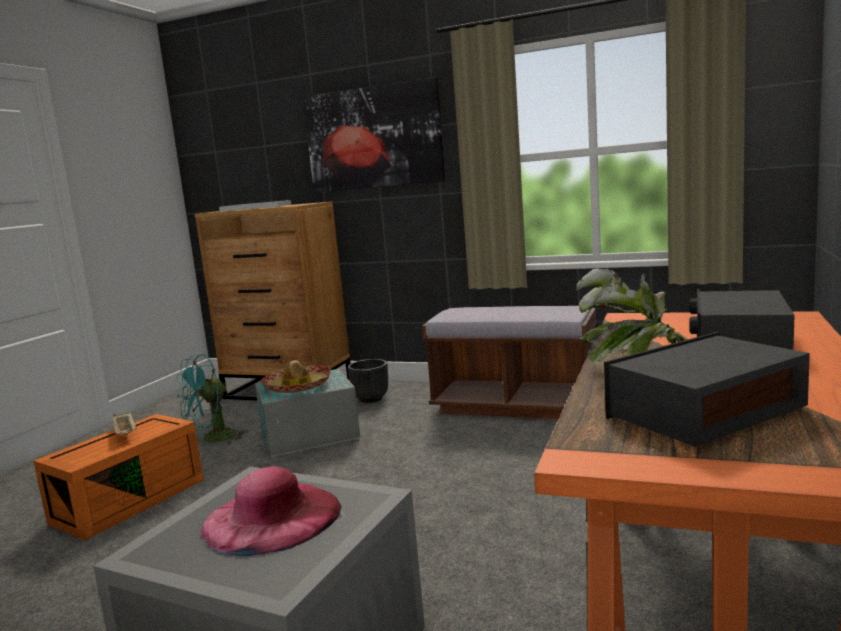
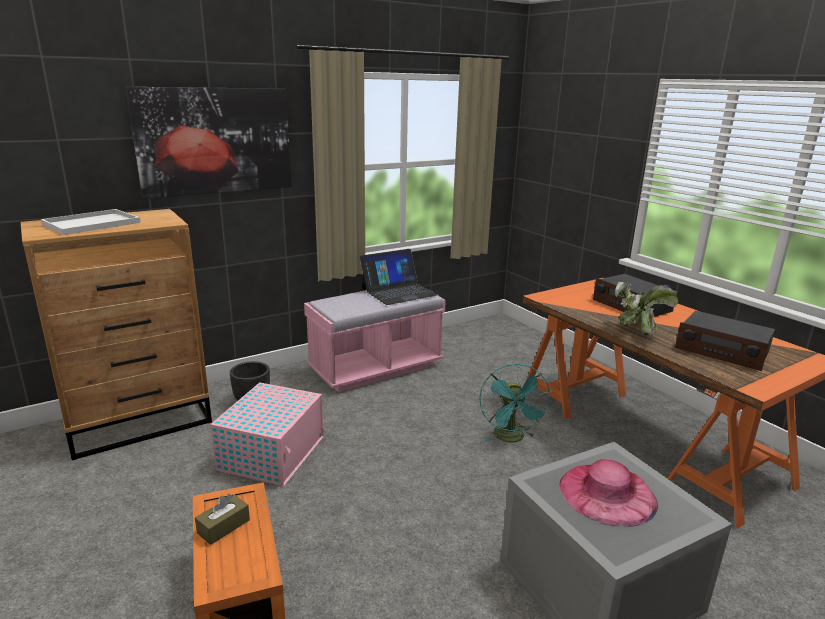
camera: 55 degrees left, 10 degrees up
beige tray [113,412,137,434] -> brown tissue box [195,494,250,545]
turquoise fan [176,354,248,445] -> turquoise fan moved to [479,363,552,442]
grey storage box [255,369,360,457] -> pink storage box [210,382,324,486]
hat [260,360,331,393] -> none
brown bench [422,306,596,419] -> pink bench [304,290,446,393]
radio [604,332,810,447] -> radio turned 60 degrees counterclockwise [675,311,775,371]
none -> laptop [360,249,438,305]

